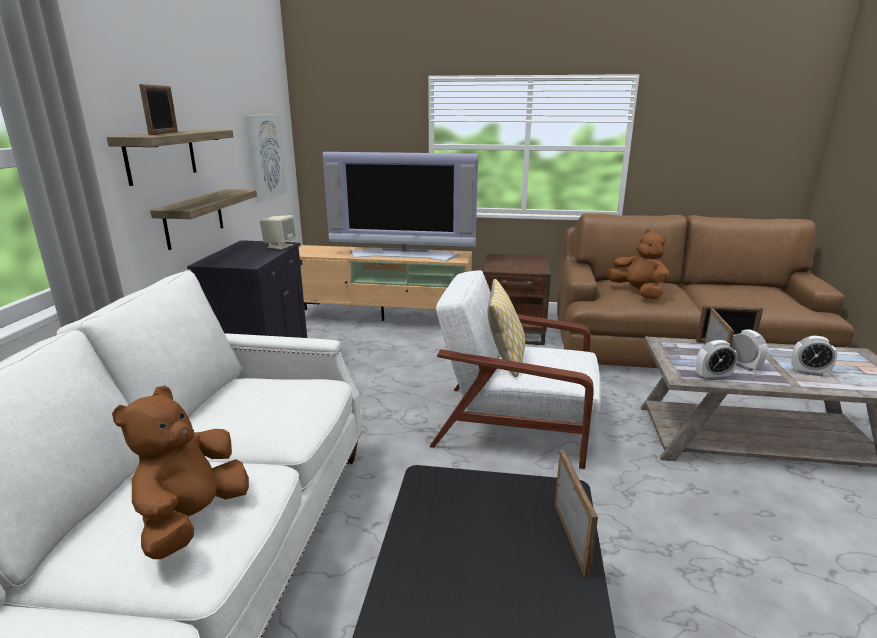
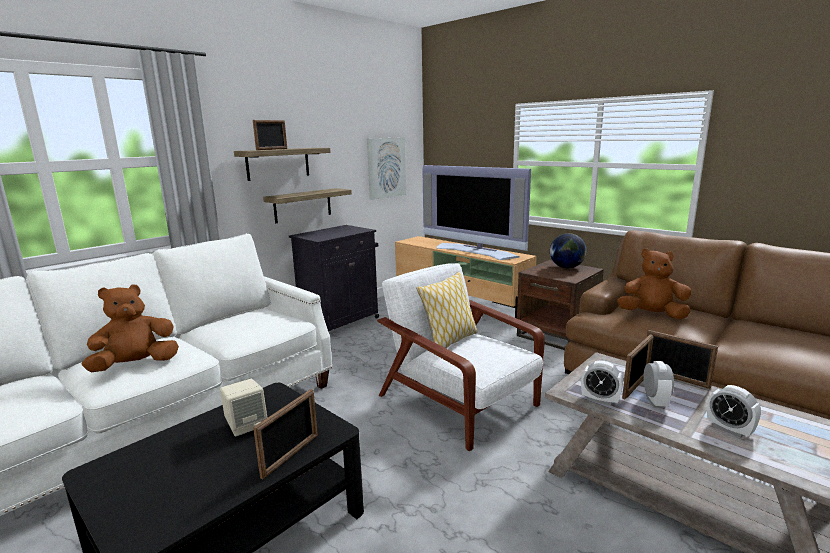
camera: 35 degrees right, 5 degrees down
beige speaker [260,215,296,249] -> beige speaker moved to [220,379,267,437]
brown plush toy [607,229,669,299] -> brown plush toy turned 75 degrees counterclockwise [617,249,691,320]
none -> globe [550,233,587,268]

